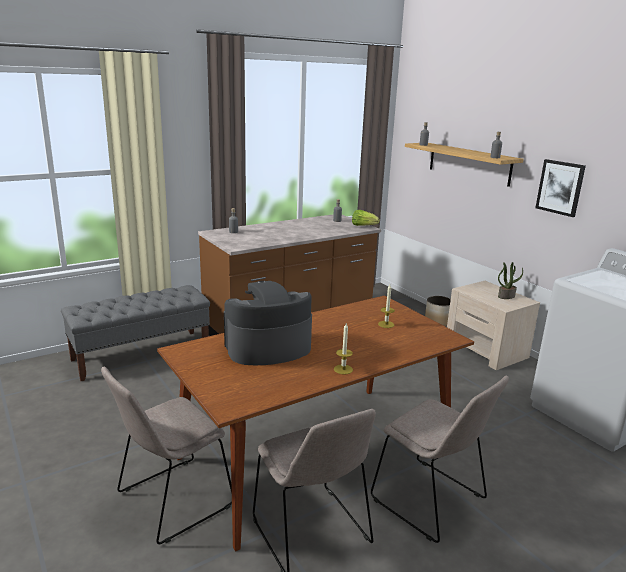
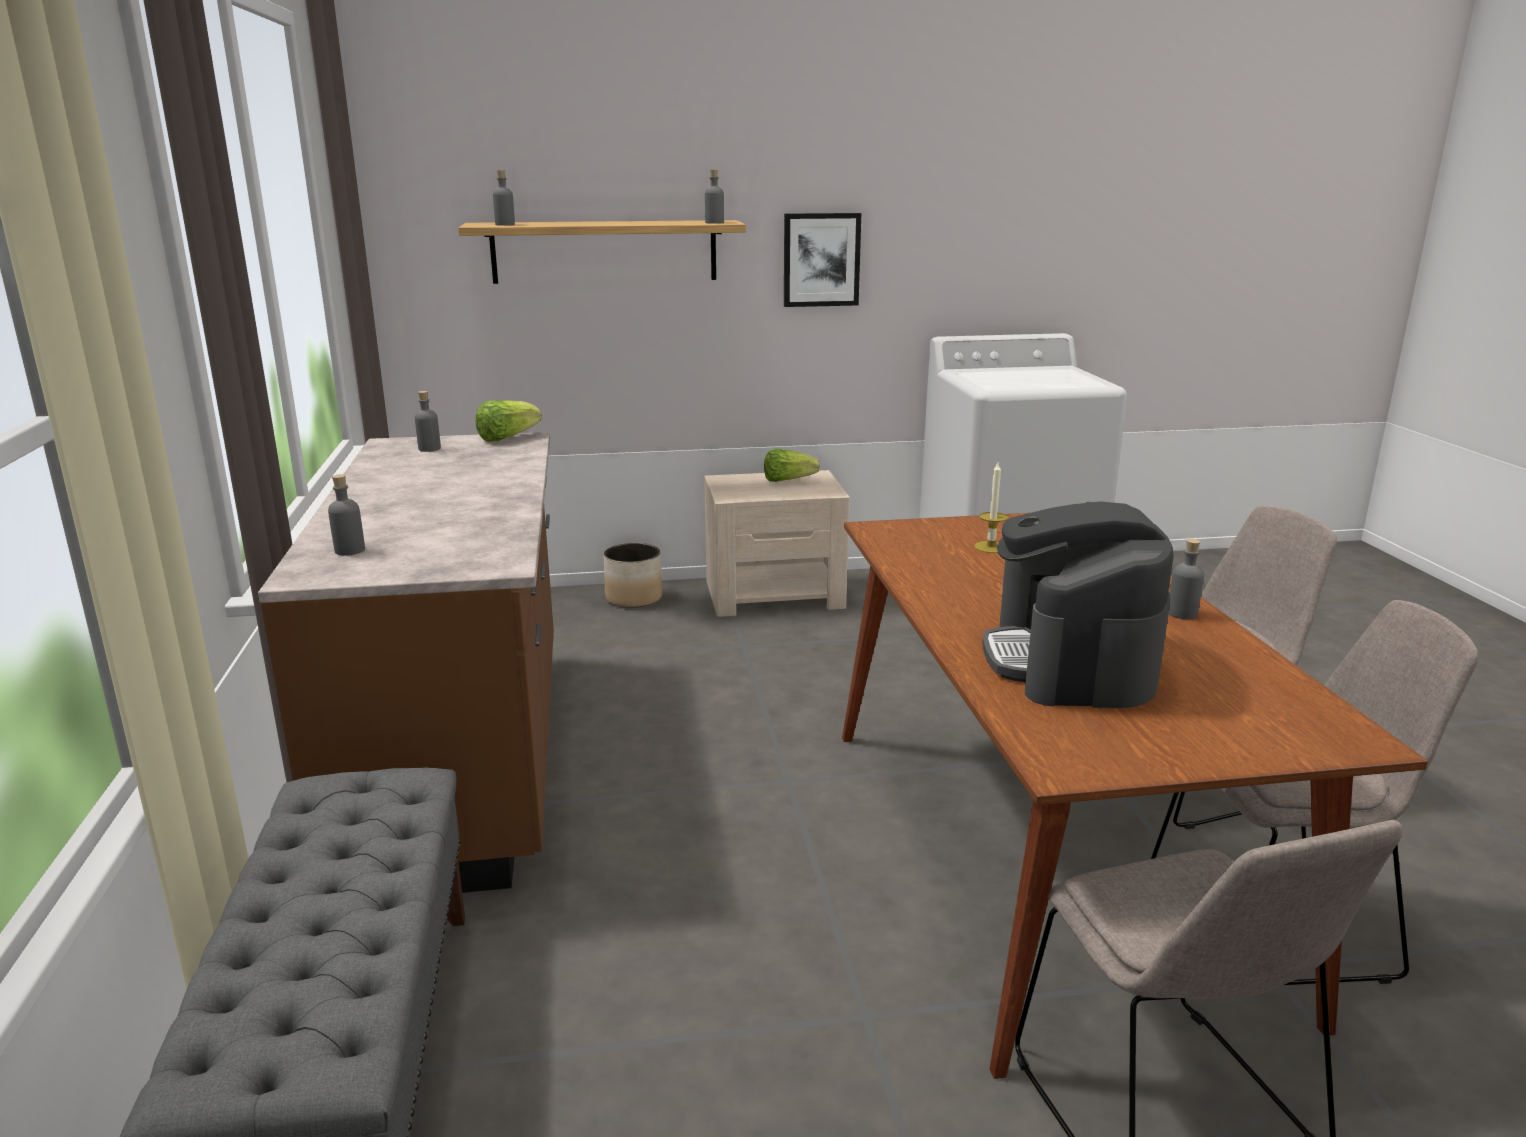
camera: 65 degrees left, 0 degrees up
candle [334,323,353,375] -> grey bottle [1169,539,1204,619]
potted plant [498,262,523,299] -> lettuce [764,449,820,482]

